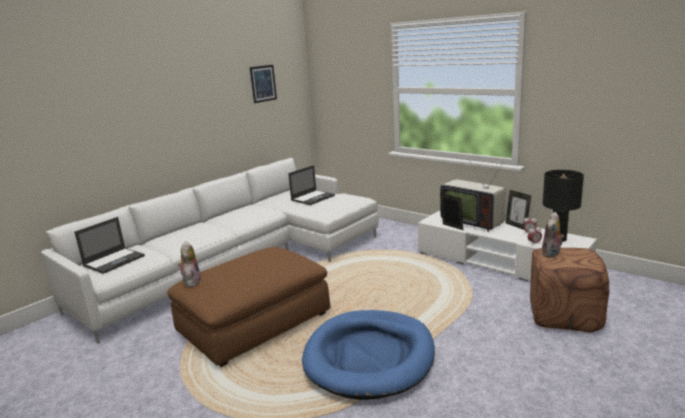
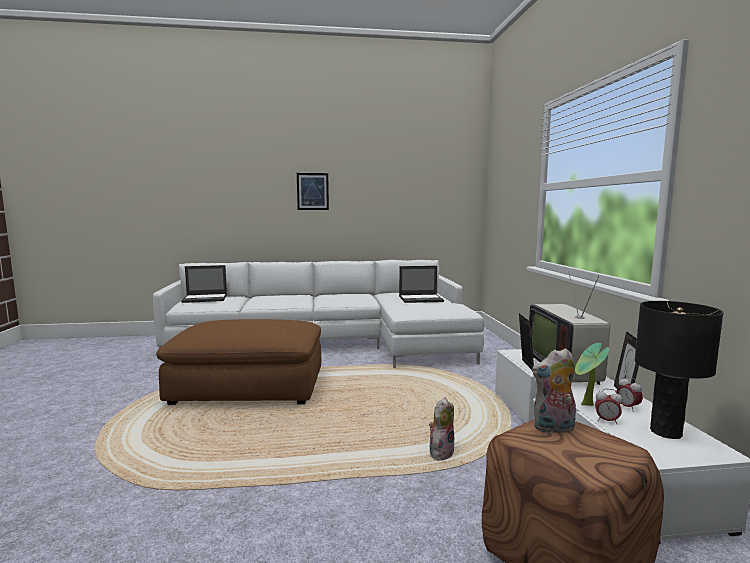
camera: 40 degrees right, 10 degrees down
plush toy [178,241,201,287] -> plush toy moved to [429,397,454,461]
picture [250,65,277,103] -> picture moved to [297,173,329,210]
blue dog bed [302,310,435,400] -> none
none -> potted plant [575,343,610,406]

